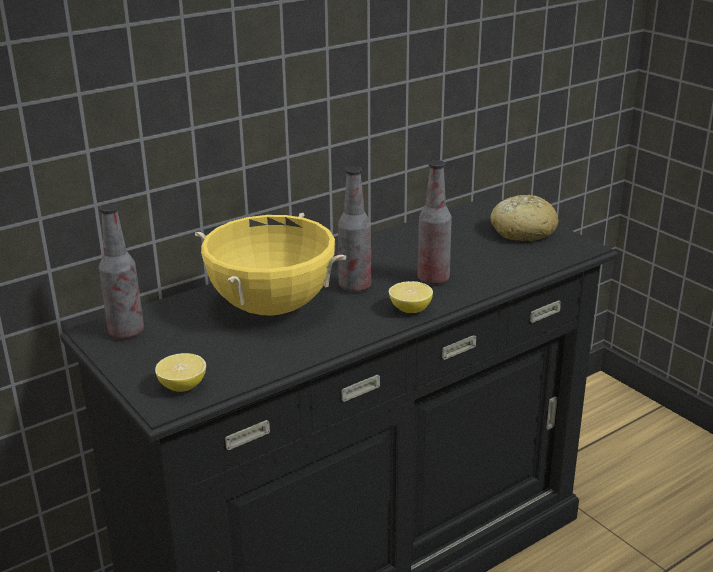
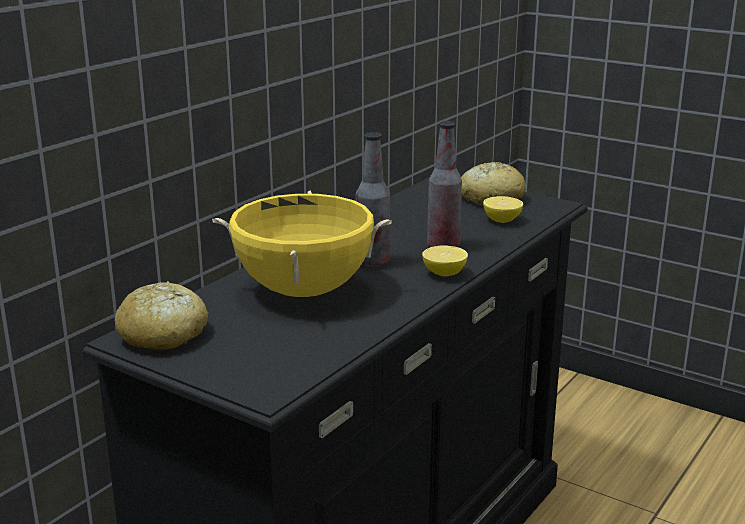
camera: 20 degrees left, 5 degrees down
bottle [99,204,144,339] -> bread [115,281,209,350]
lemon [155,353,206,392] -> lemon moved to [483,196,523,223]

